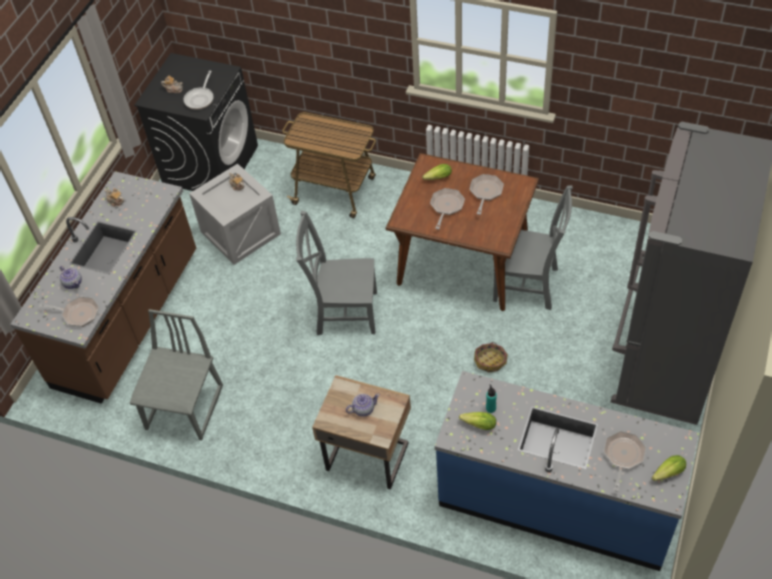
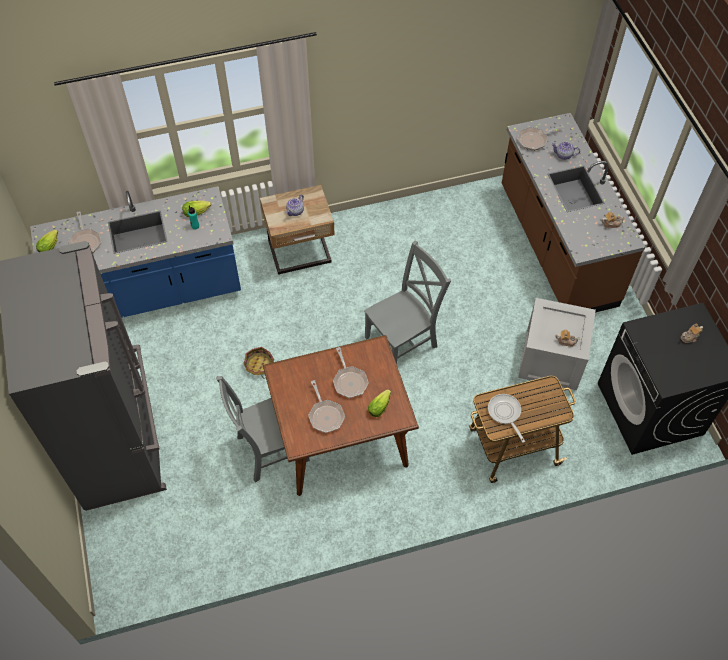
camera: 140 degrees right, 5 degrees up
grey chair [129,309,223,440] -> none
frying pan [184,71,214,110] -> frying pan moved to [488,394,525,443]

